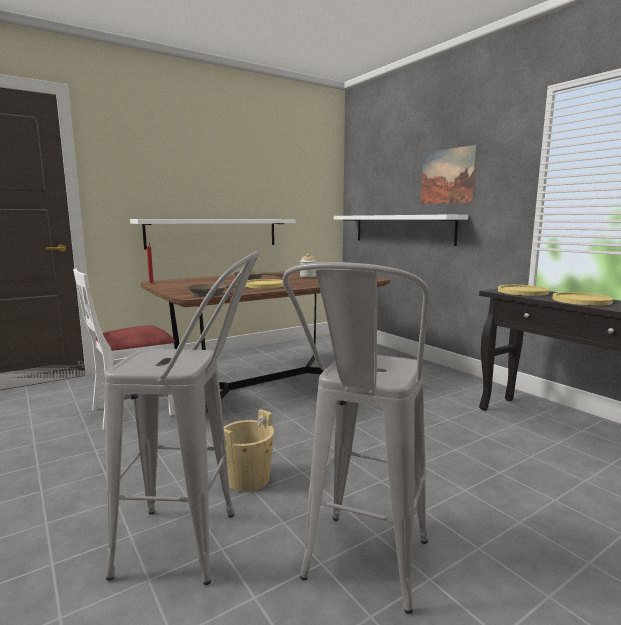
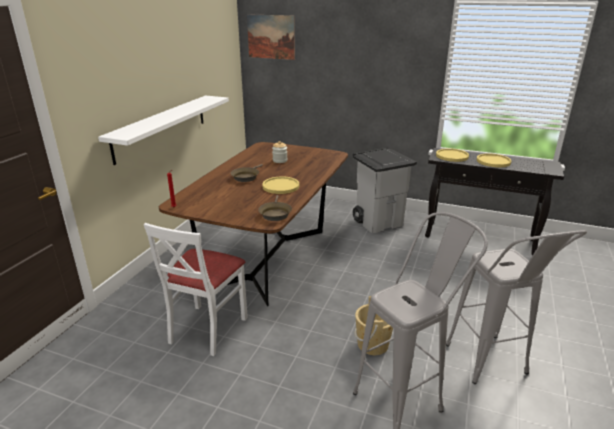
camera: 35 degrees left, 15 degrees up
white shelf [334,215,468,246] -> none
picture [421,145,477,204] -> picture moved to [247,14,295,60]
none -> grey trash can [353,148,417,233]

